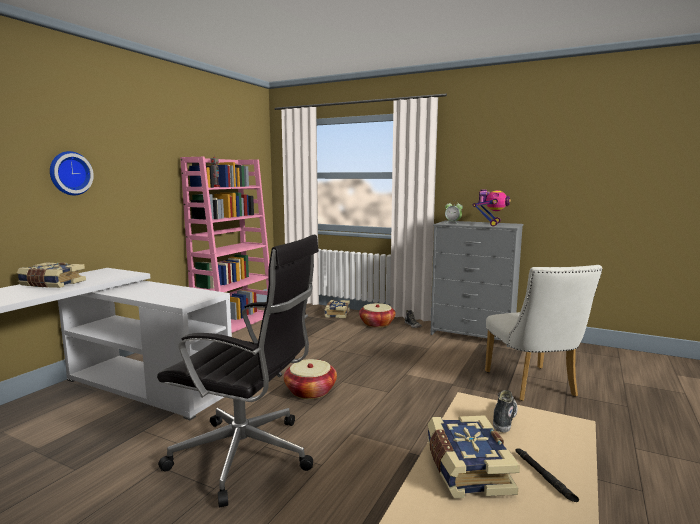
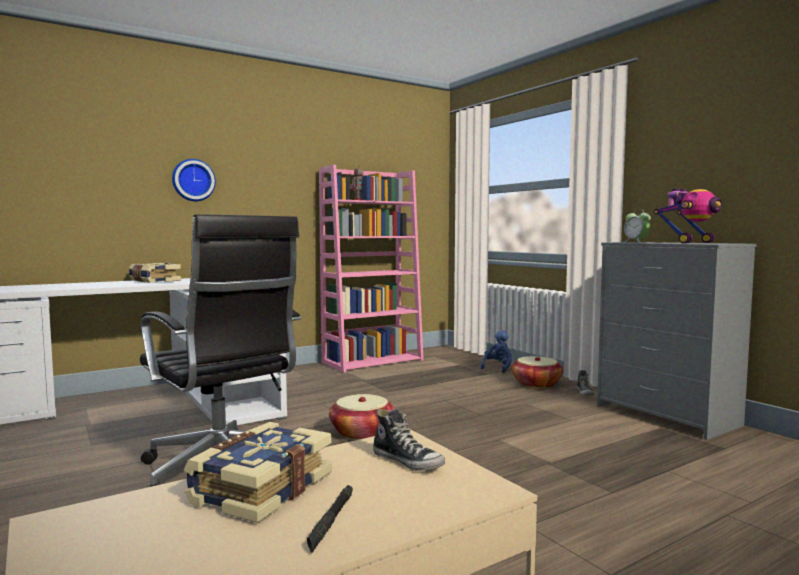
camera: 30 degrees right, 5 degrees down
book [324,300,350,318] -> blue plush toy [481,330,512,373]
white chair [485,265,602,401] -> none
shoe [493,390,518,432] -> shoe turned 75 degrees clockwise [373,408,445,471]

